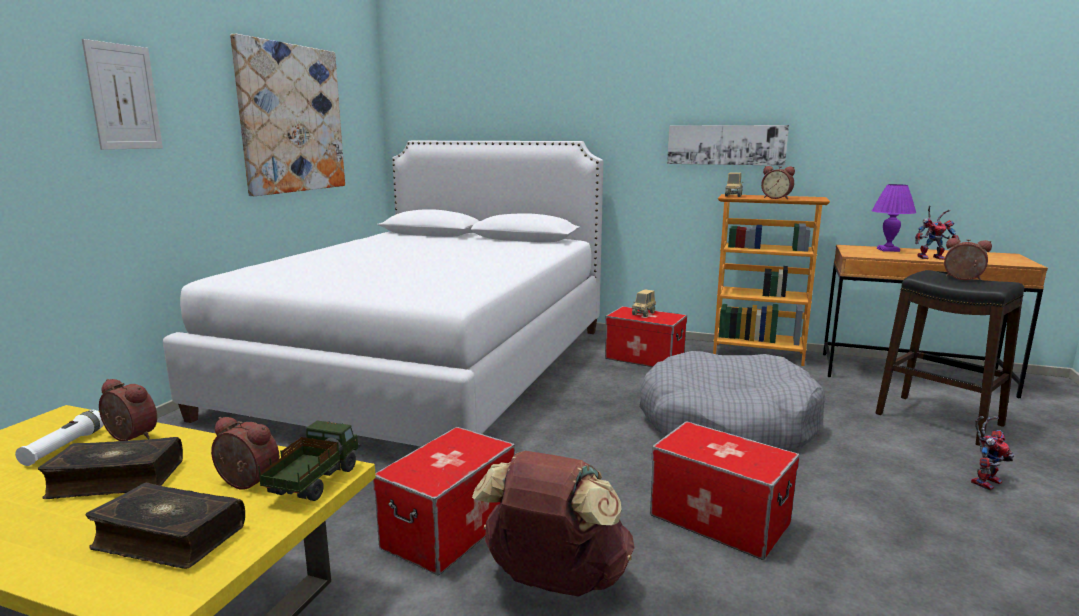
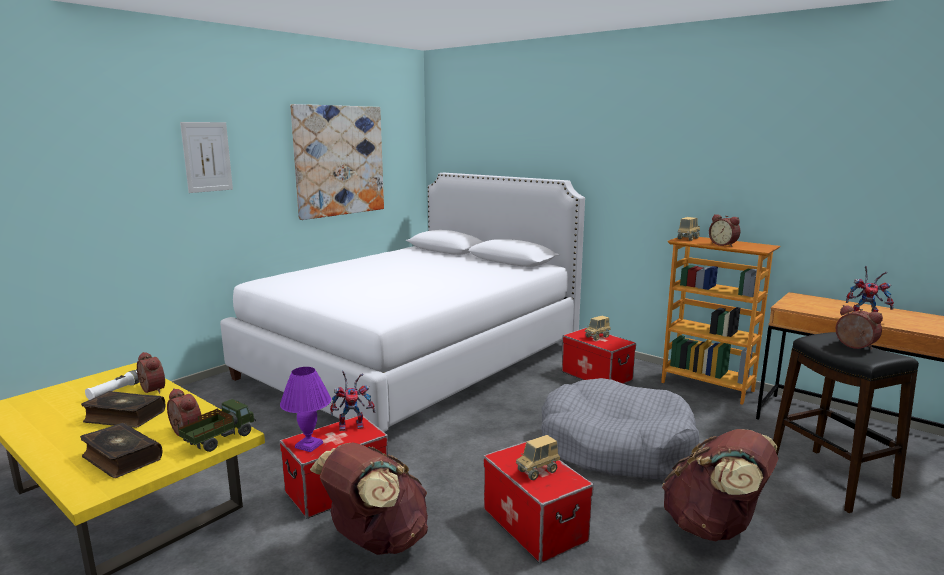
camera: 20 degrees right, 0 degrees up
picture [667,125,789,166] -> none
purple table lamp [872,184,916,252] -> purple table lamp moved to [280,367,331,452]
toy robot [971,416,1014,491] -> toy robot moved to [330,371,375,431]
none -> toy truck [516,435,560,480]
none -> brown backpack [662,429,779,542]

